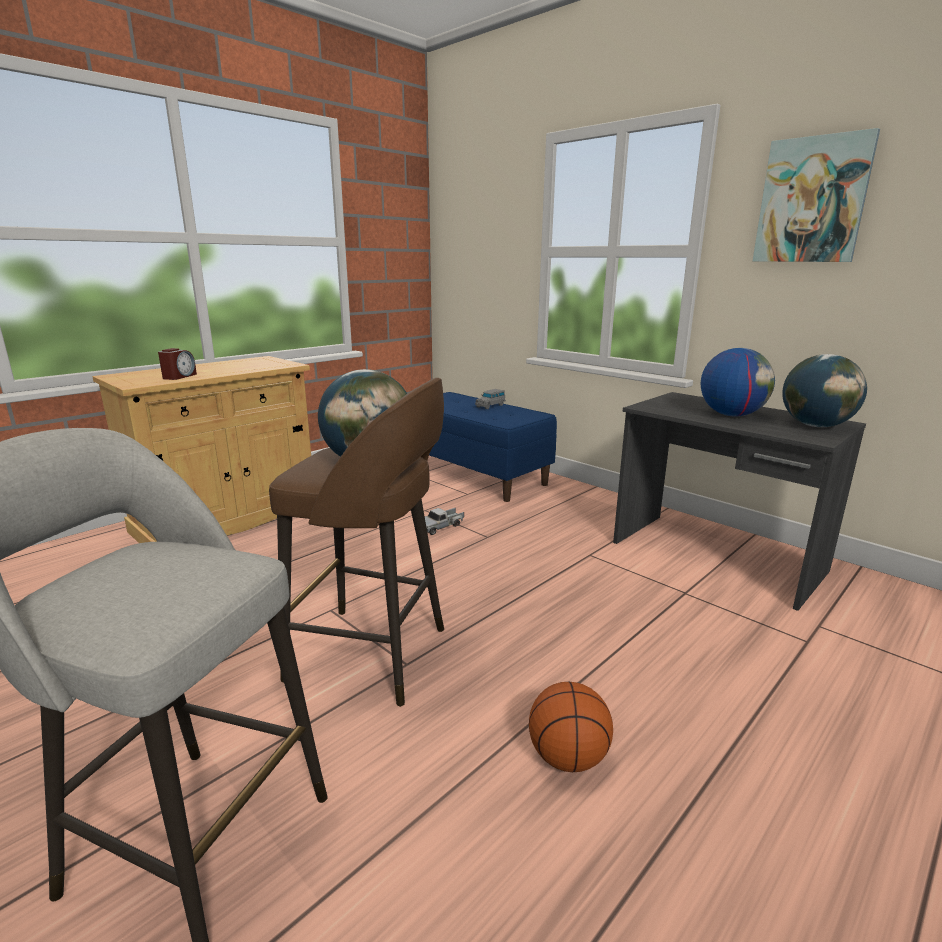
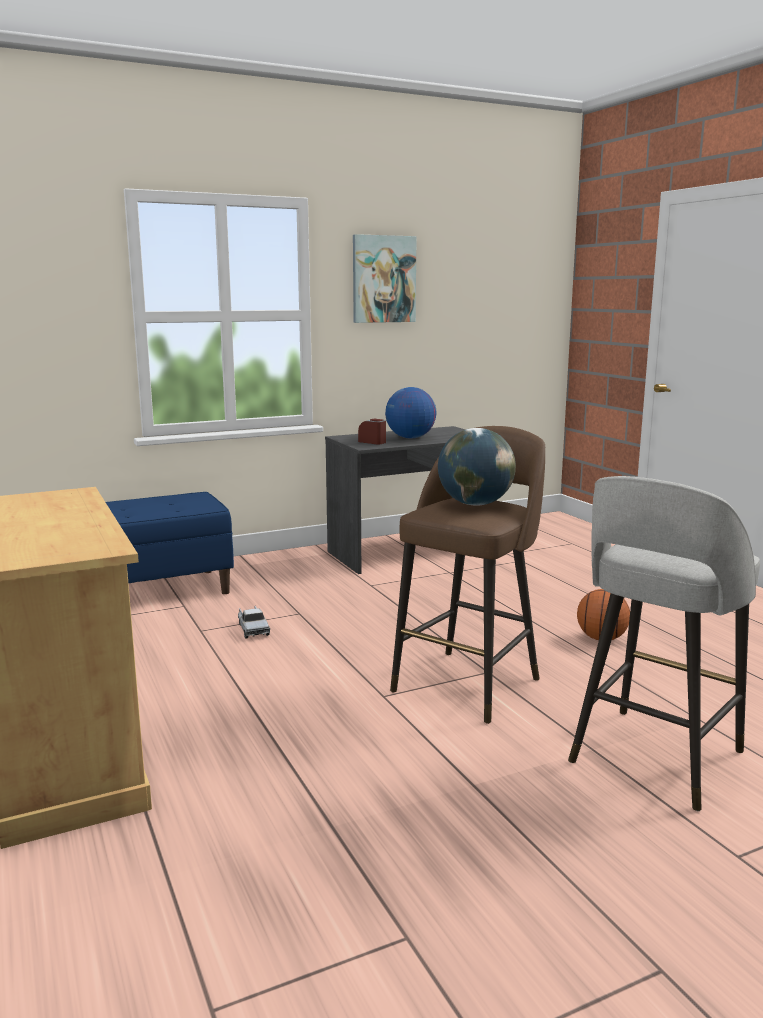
camera: 70 degrees left, 5 degrees down
alarm clock [158,348,197,380] -> alarm clock moved to [358,419,386,445]
grey toy car [475,389,506,409] -> none
globe [782,354,867,427] -> none

